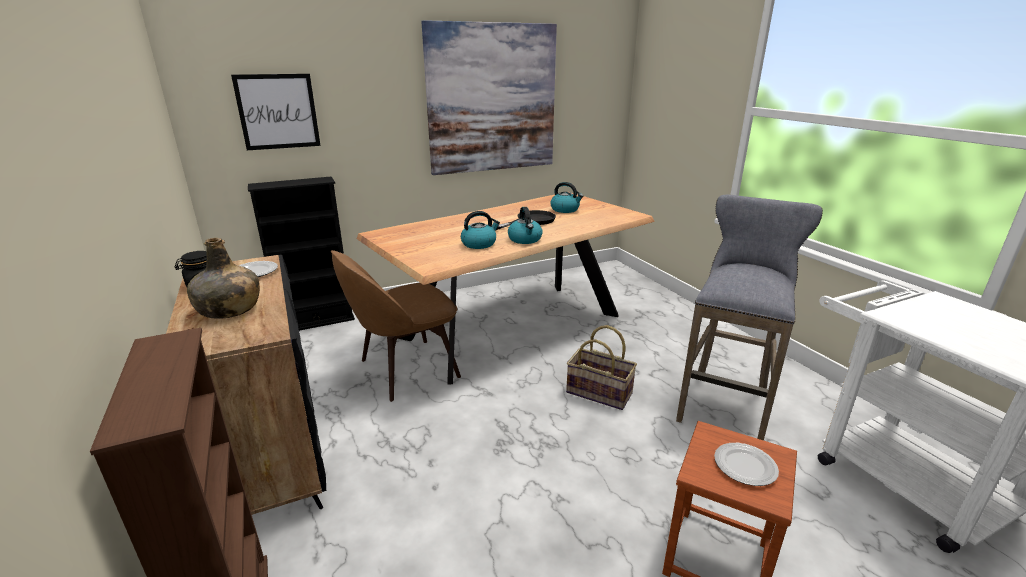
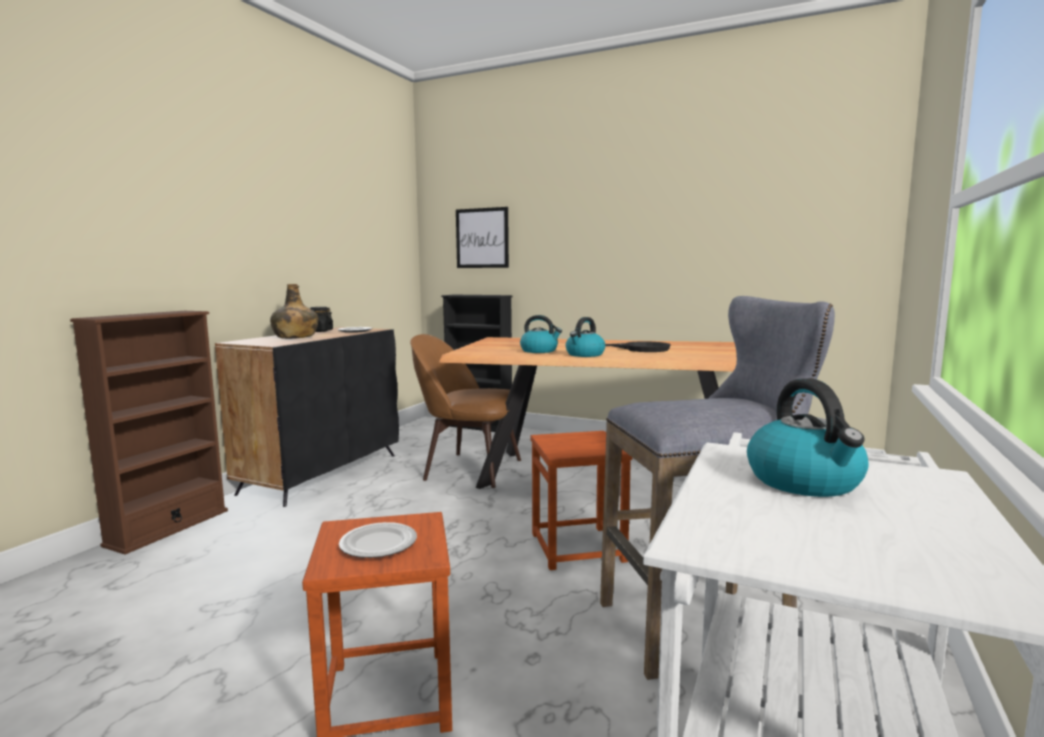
camera: 50 degrees right, 15 degrees down
picture [421,20,557,175] -> none
kettle [550,182,583,213] -> kettle moved to [747,378,868,497]
basket [566,325,637,410] -> brown stool [530,431,632,570]

